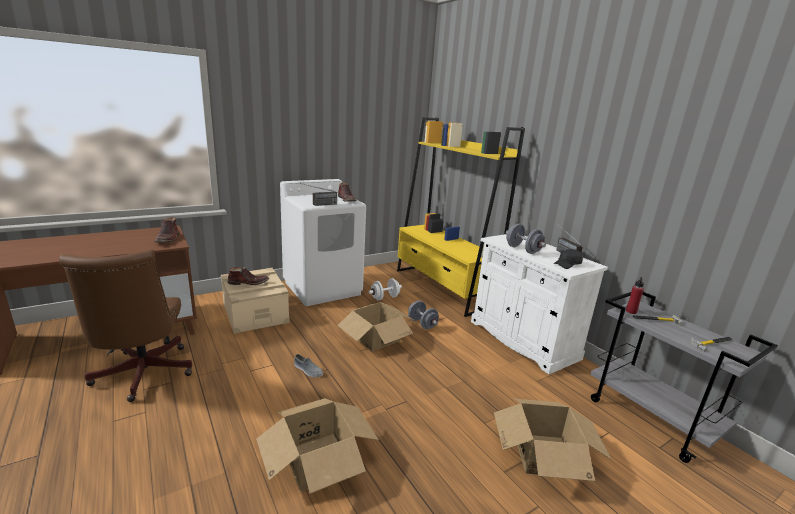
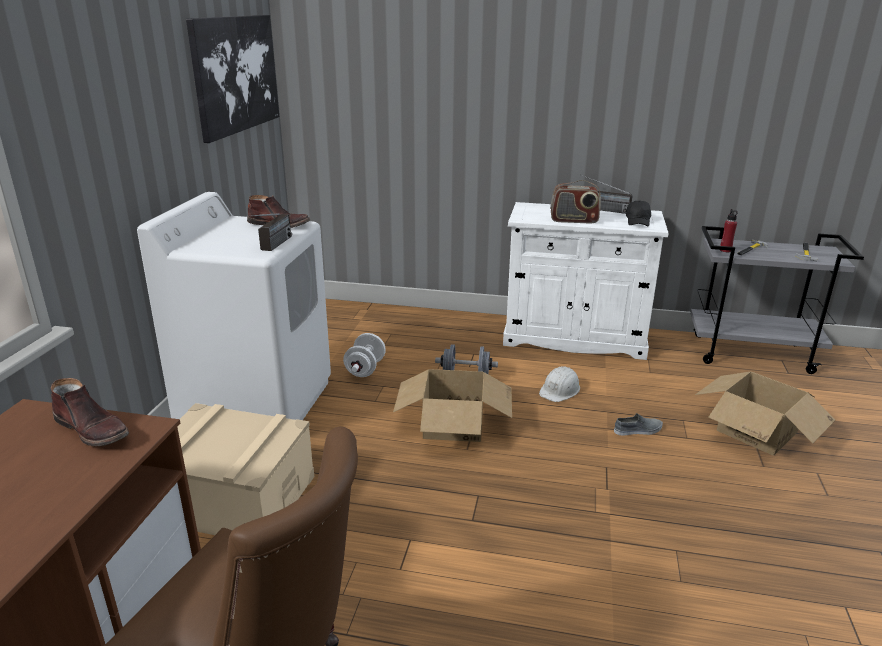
camera: 45 degrees left, 5 degrees up
brown boot [228,267,269,285] -> none
cardboard box [256,398,379,494] -> none
grey shoe [294,354,323,377] -> grey shoe moved to [614,413,663,435]
yellow bookcase [397,117,525,317] -> none
grey dumbbell [506,224,546,254] -> radio [550,180,601,224]
none -> picture [186,15,279,143]
none -> white hard hat [539,366,580,402]

